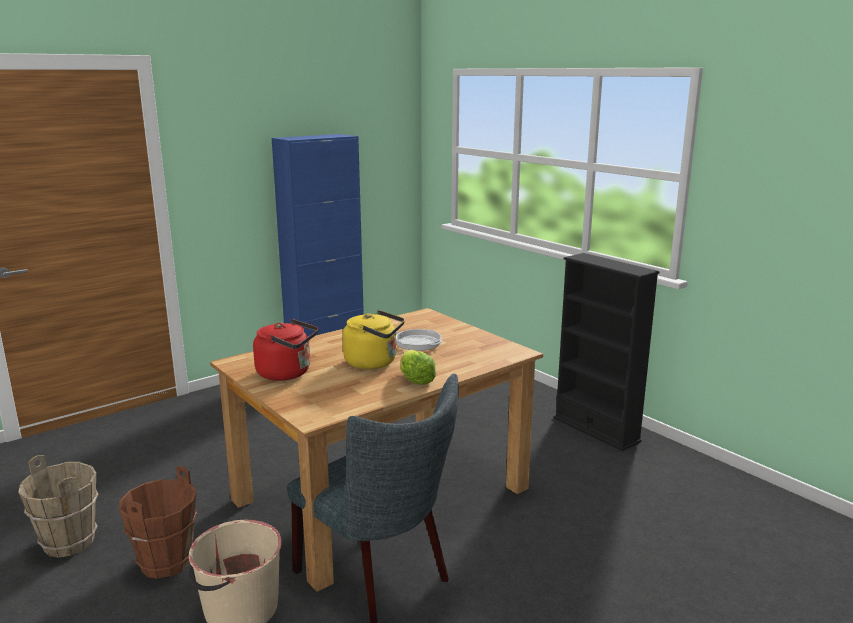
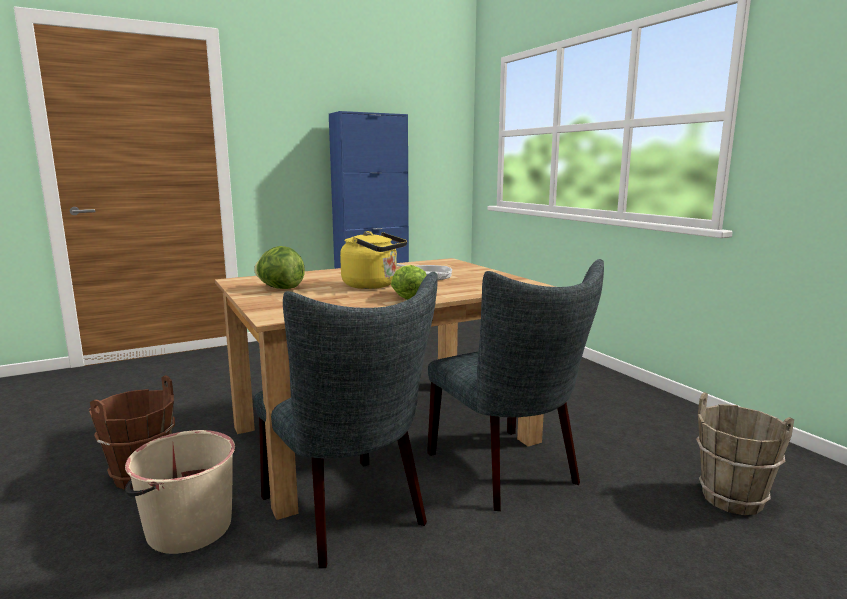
camera: 10 degrees right, 5 degrees down
brown bucket [18,455,98,558] -> brown bucket moved to [696,392,794,515]
red kettle [253,319,319,381] -> lettuce [254,246,305,289]
black bookcase [554,253,660,451] -> none
none -> grey chair [427,259,604,511]

